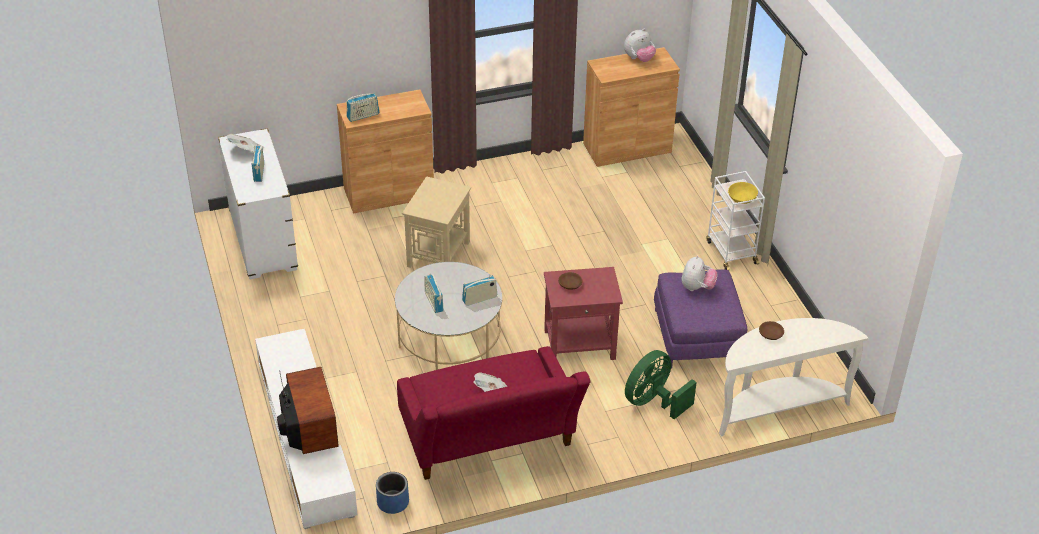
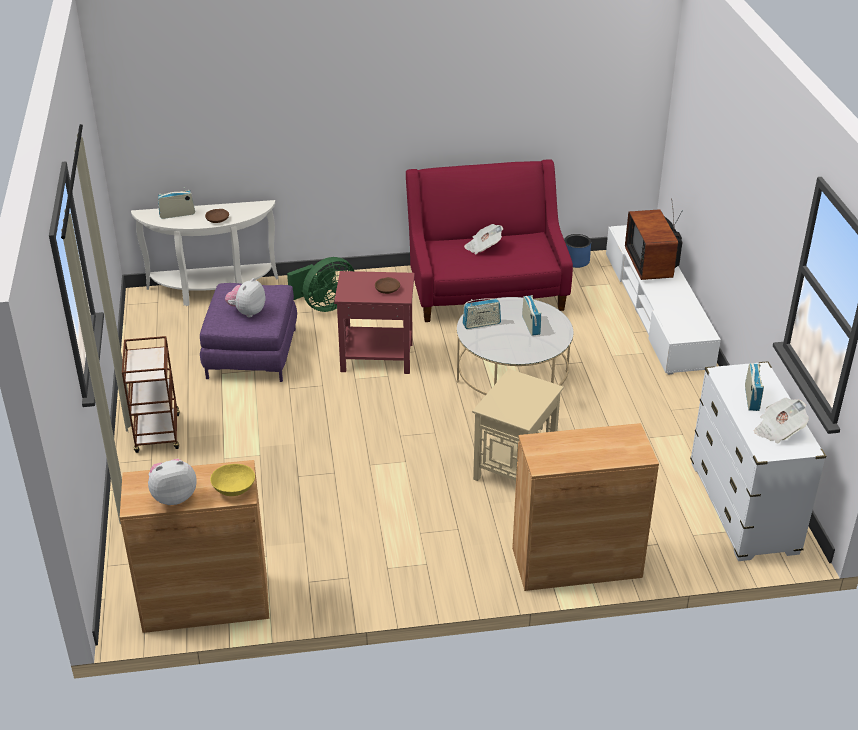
camera: 170 degrees left, 5 degrees down
radio [347,93,379,122] -> radio moved to [158,187,195,219]
white cart [706,171,765,271] -> brown cart [122,336,180,453]
yellow bowl [728,182,758,204] -> yellow bowl moved to [210,464,255,496]

